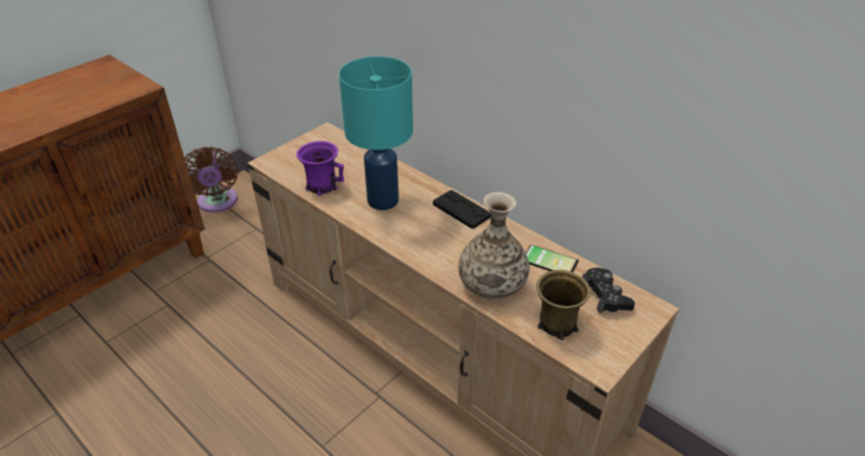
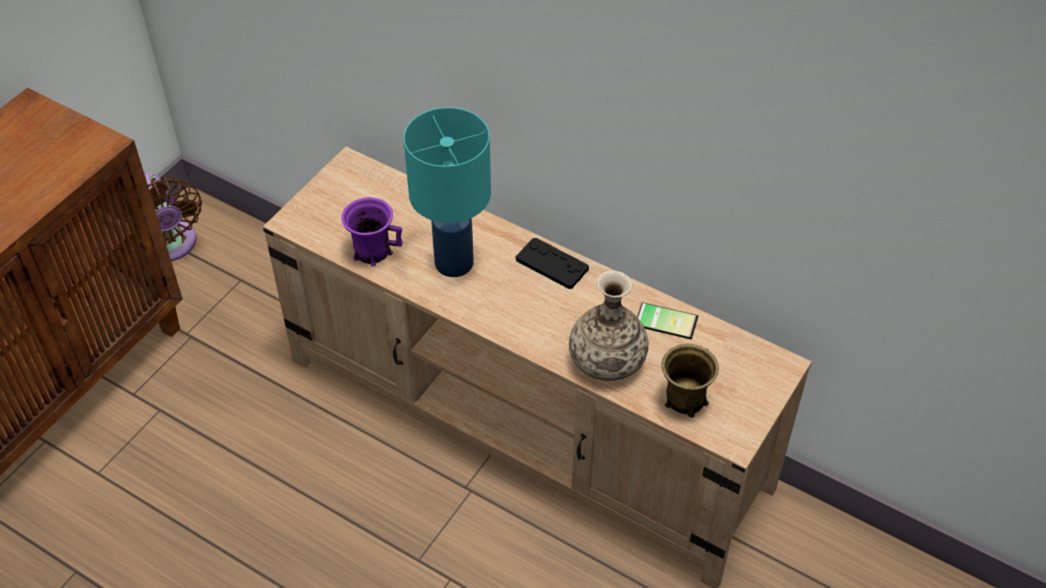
camera: 10 degrees left, 10 degrees up
black game controller [582,267,635,314] -> none

